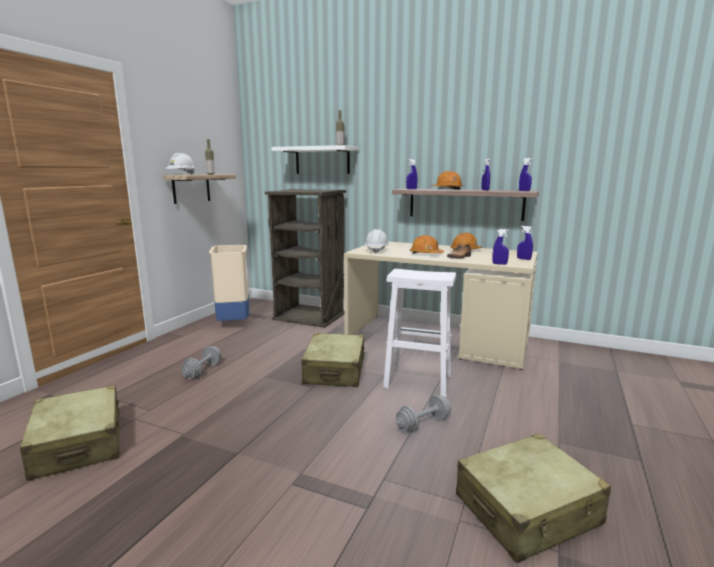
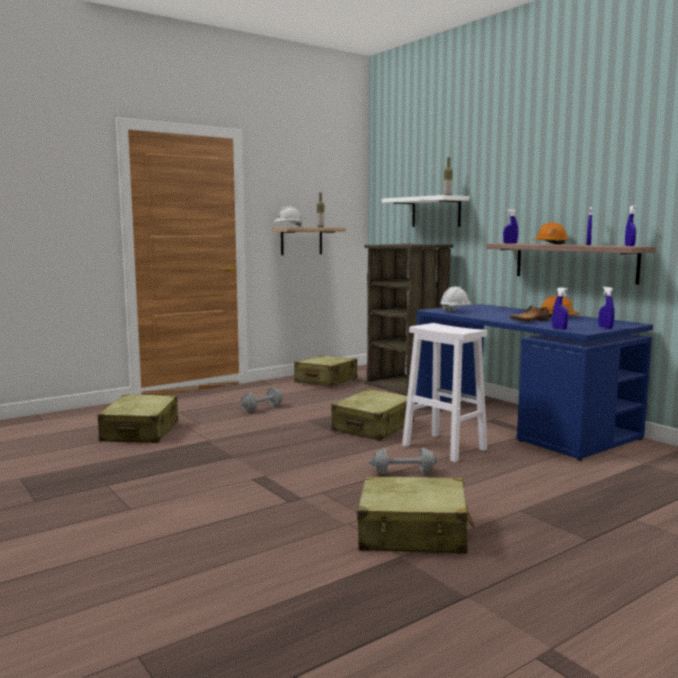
camera: 30 degrees right, 5 degrees down
beige trash can [209,245,249,321] -> beige suitcase [294,355,357,387]
beige desk [344,242,538,370] -> blue desk [415,304,653,461]
orange hard hat [410,235,444,254] -> none

